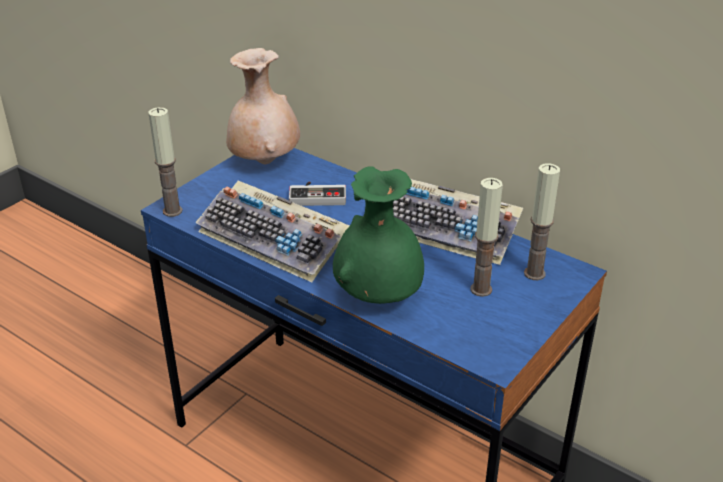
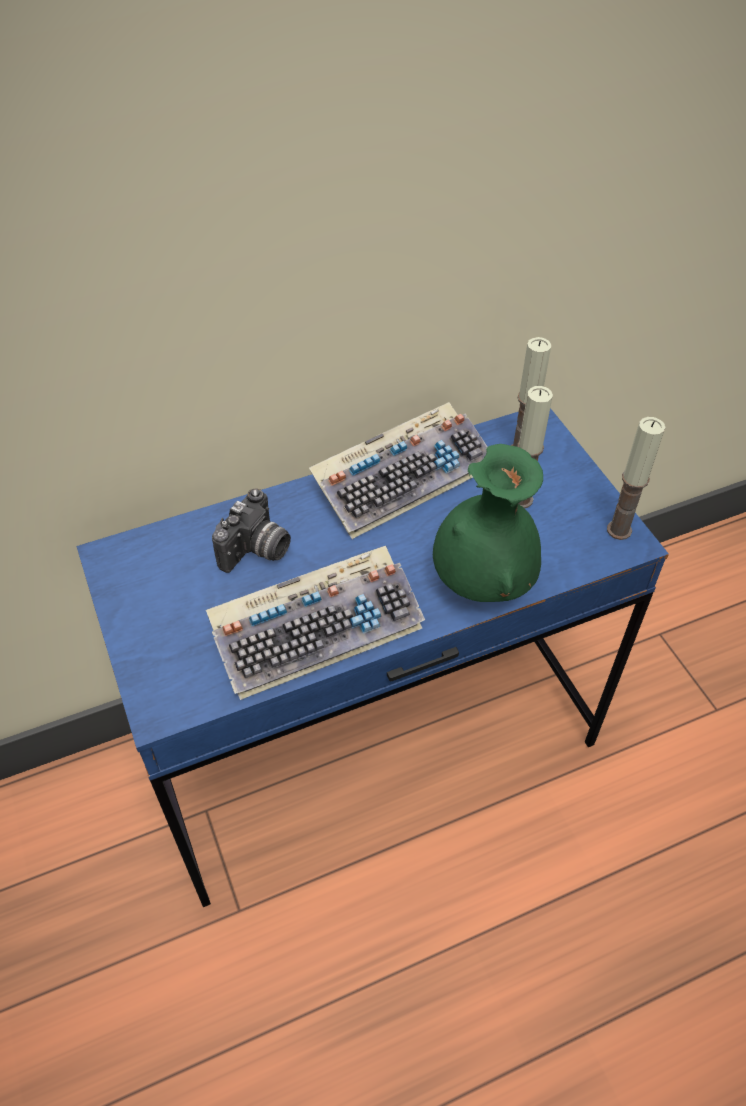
camera: 60 degrees left, 15 degrees up
candle [149,107,183,217] -> candle moved to [607,417,666,540]
beige vase [226,48,300,164] -> none
game controller [289,181,346,206] -> camera [212,488,291,573]

